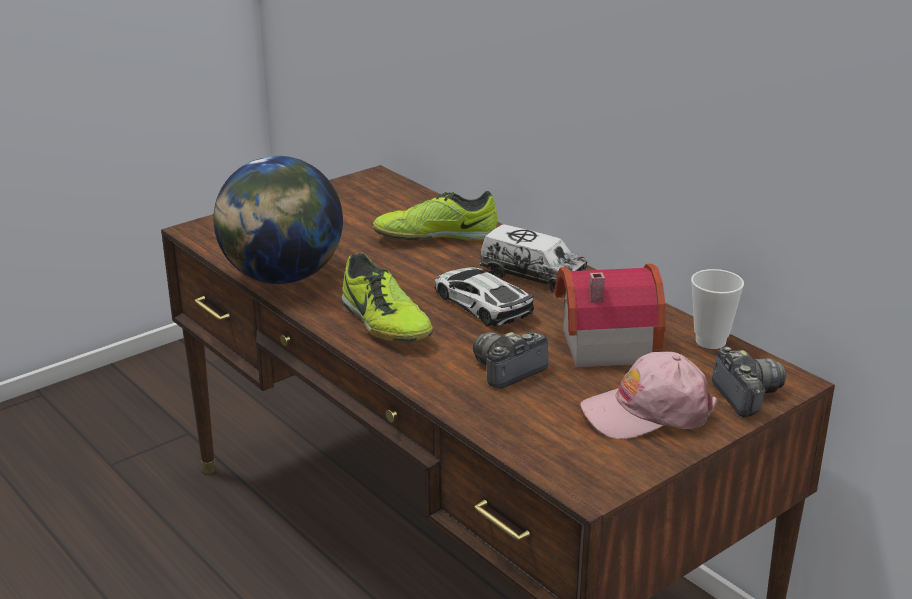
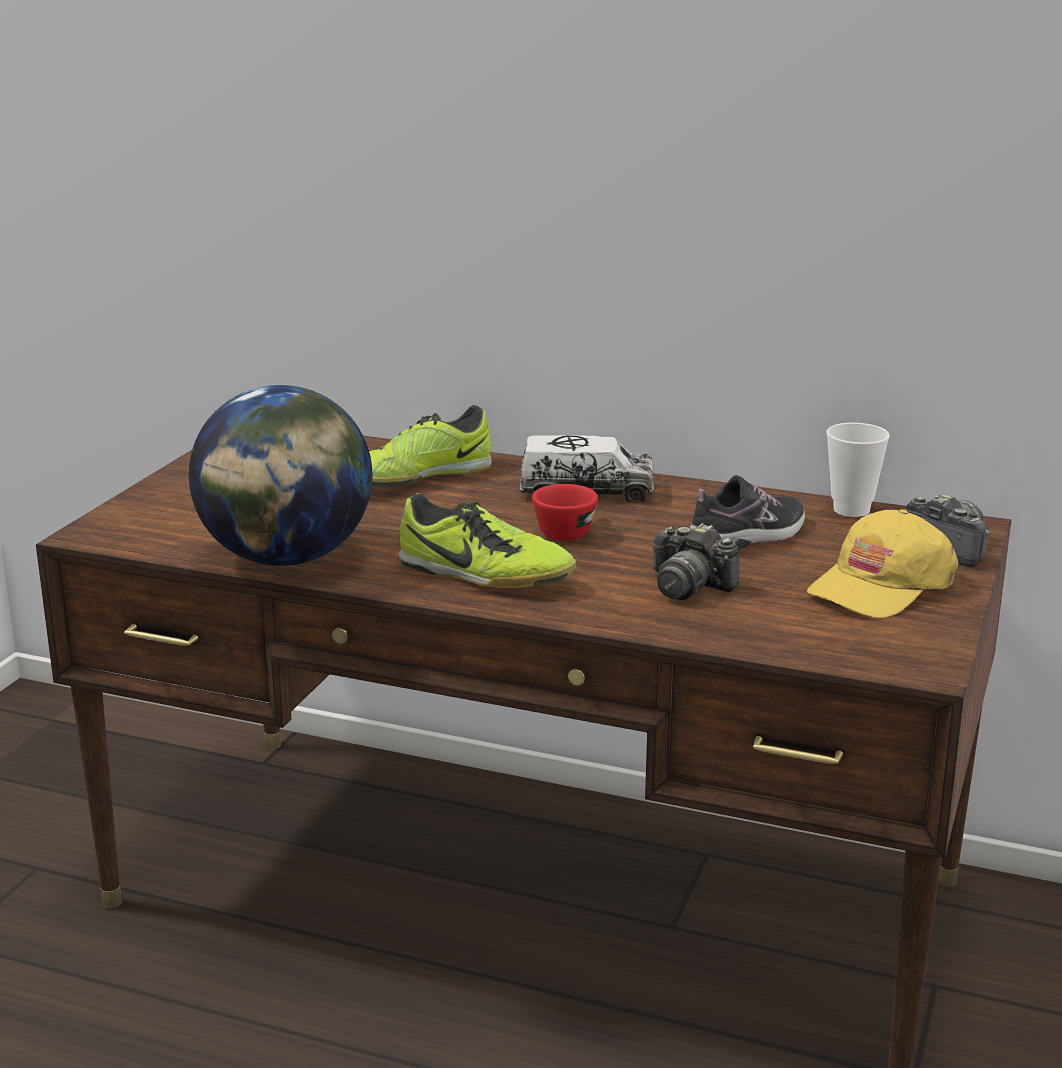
camera: 30 degrees left, 5 degrees down
toy car [434,267,534,326] -> red cup [532,484,598,541]
camera [473,332,548,389] -> camera turned 75 degrees counterclockwise [653,523,739,600]
toy house [555,264,666,368] -> shoe [690,475,805,550]
pink cap [580,352,718,439] -> yellow cap [807,509,958,618]

